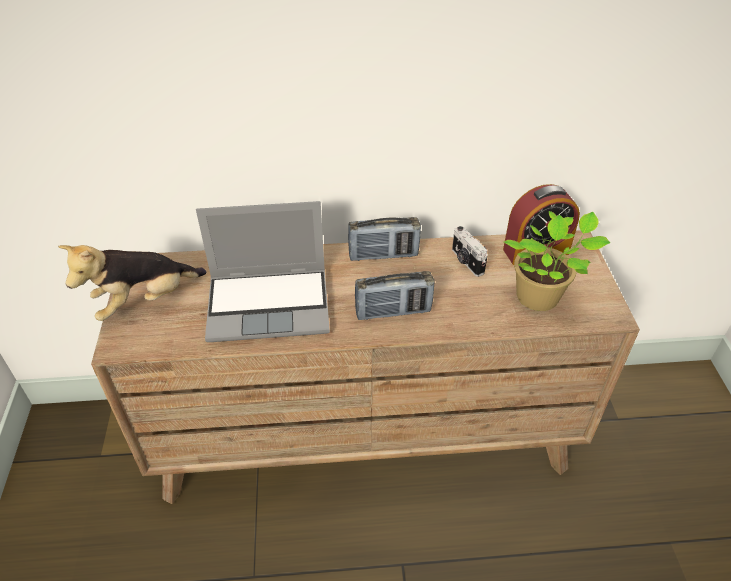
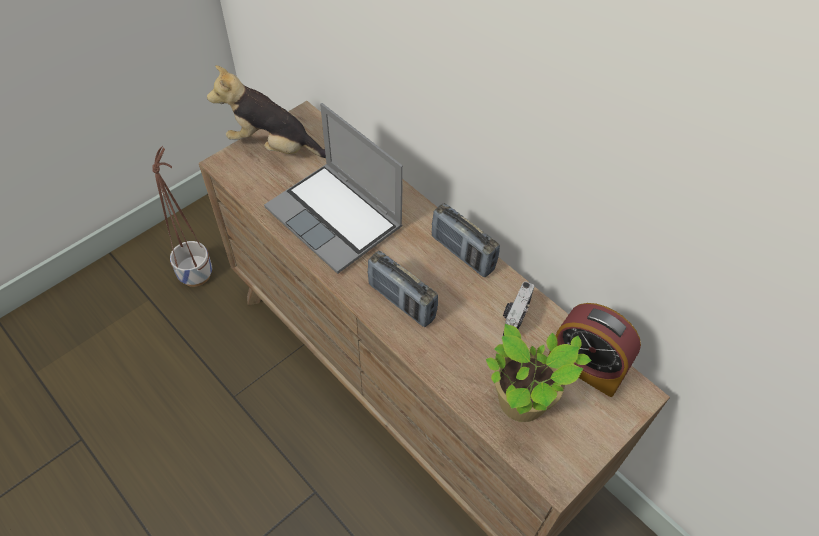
camera: 50 degrees right, 10 degrees up
none -> planter [152,146,212,287]

